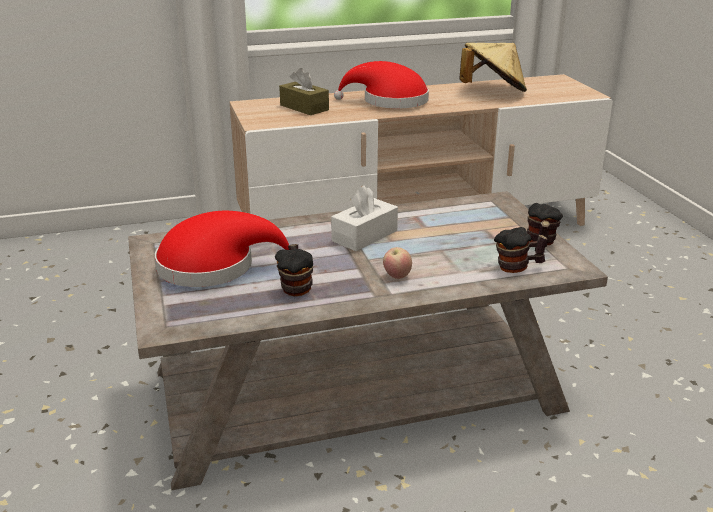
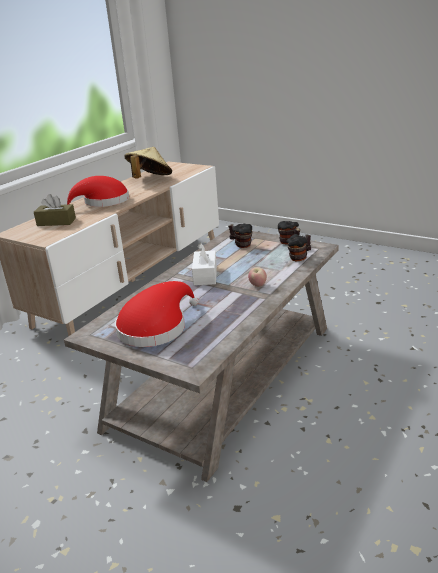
camera: 40 degrees left, 0 degrees up
mug [275,244,313,296] -> mug moved to [228,224,253,248]

